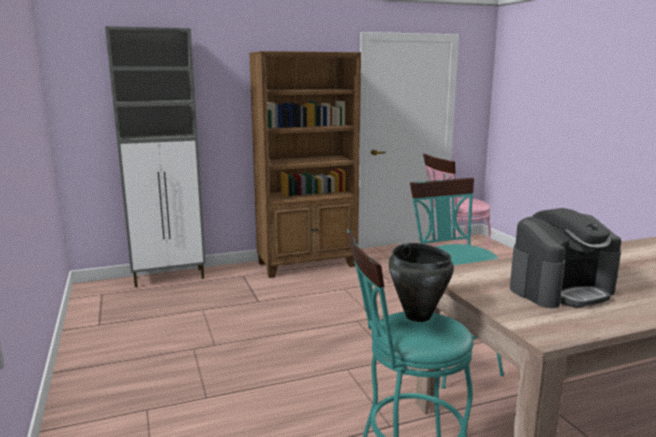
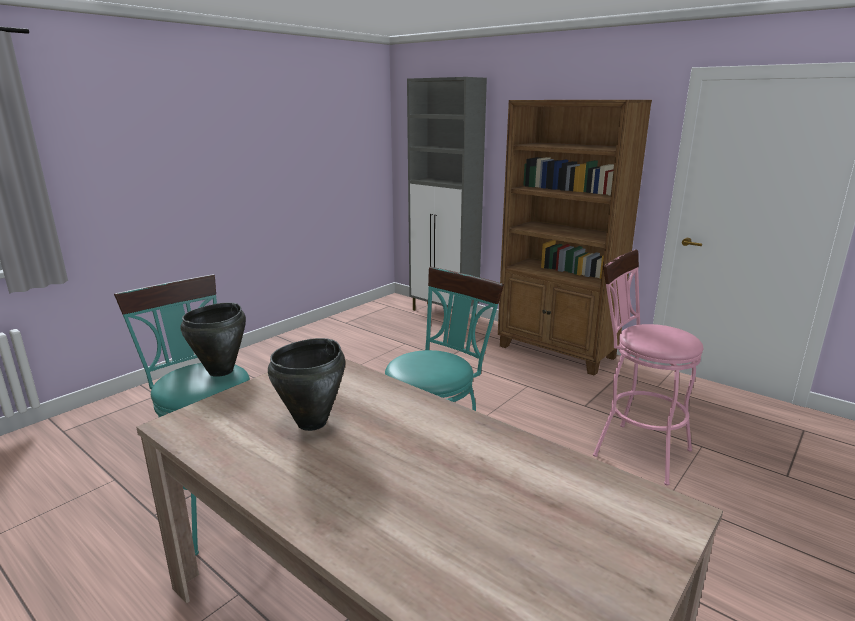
camera: 60 degrees right, 5 degrees up
coffee machine [510,208,621,308] -> black cooking pot [268,338,345,431]

